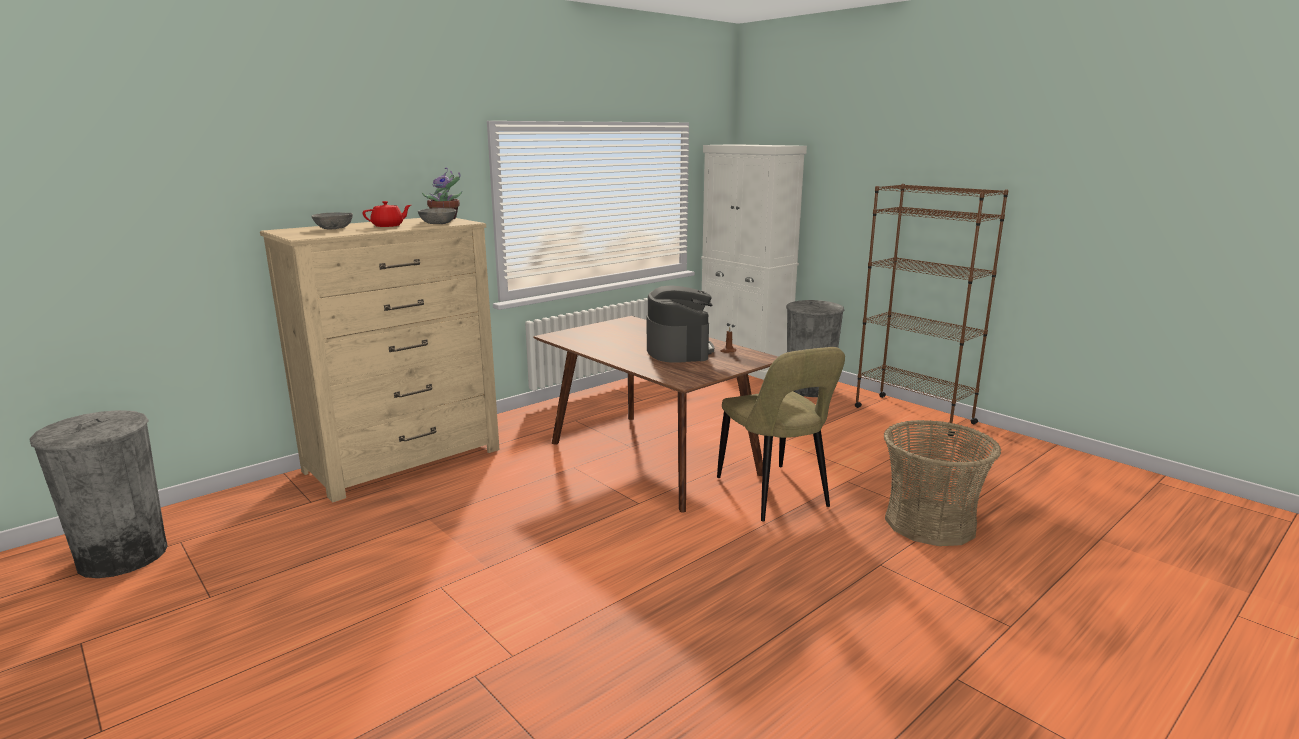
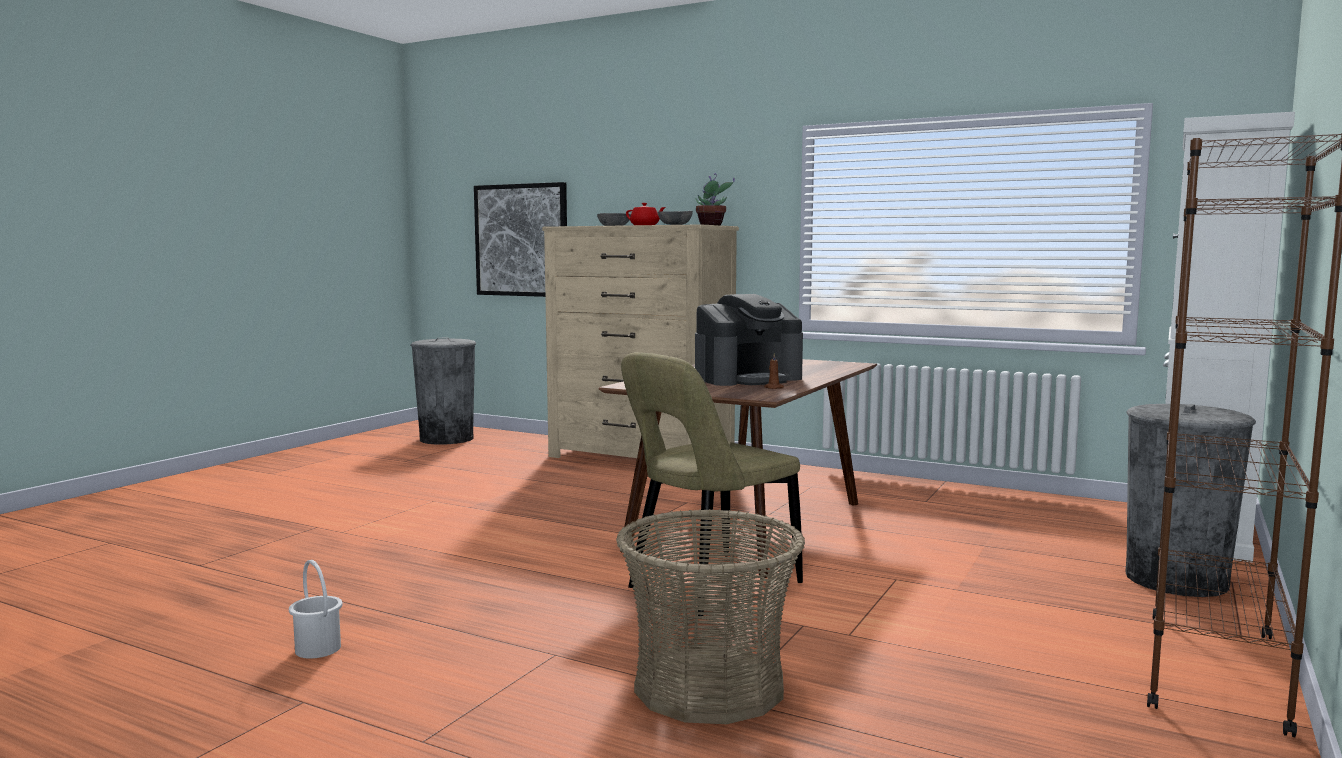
camera: 70 degrees right, 10 degrees down
none -> white bucket [289,560,343,659]
none -> picture [474,182,567,297]

